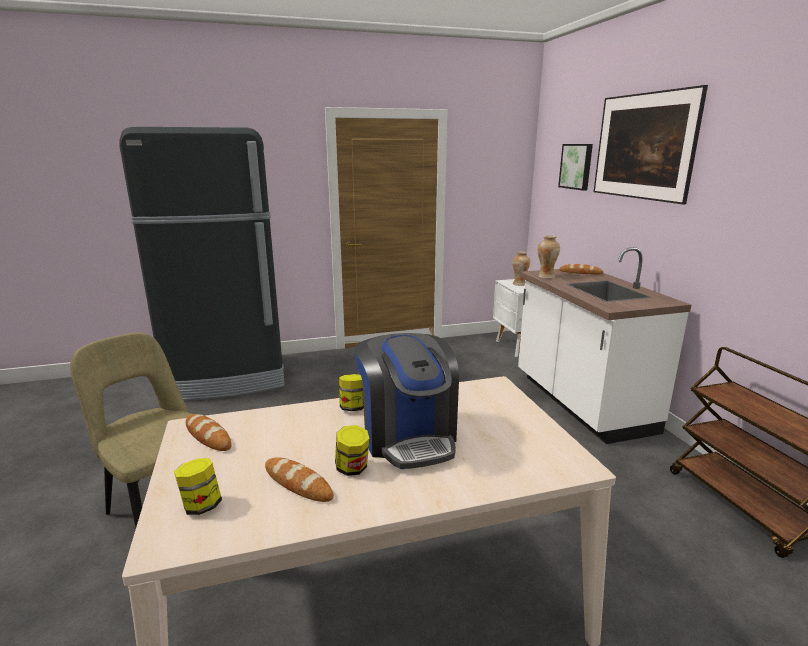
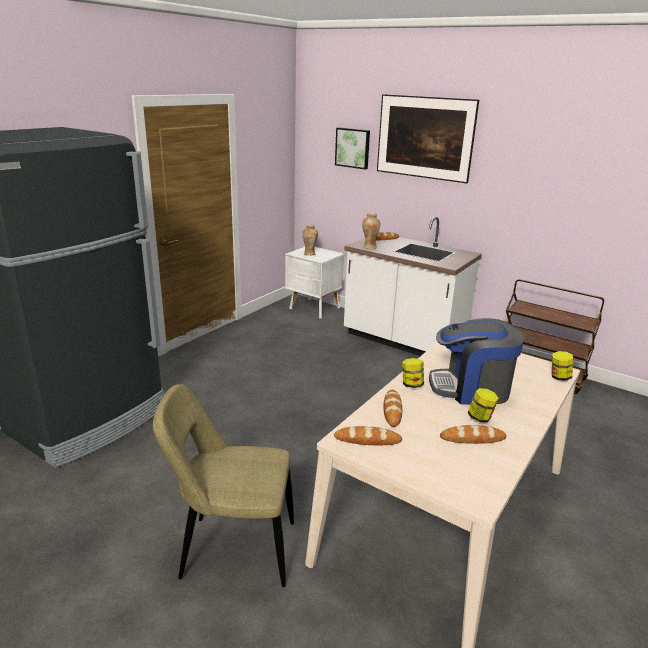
camera: 40 degrees left, 5 degrees up
jar [174,458,222,515] -> jar moved to [552,351,573,381]
coffee machine [355,333,459,469] -> coffee machine turned 150 degrees clockwise [429,318,524,405]
none -> bread [383,390,402,427]

